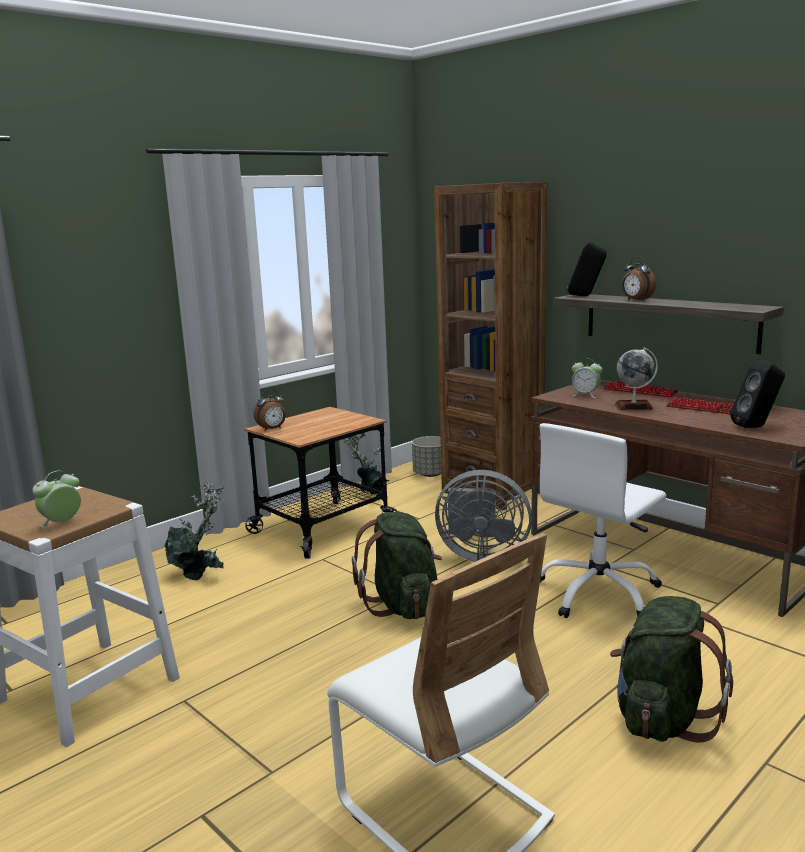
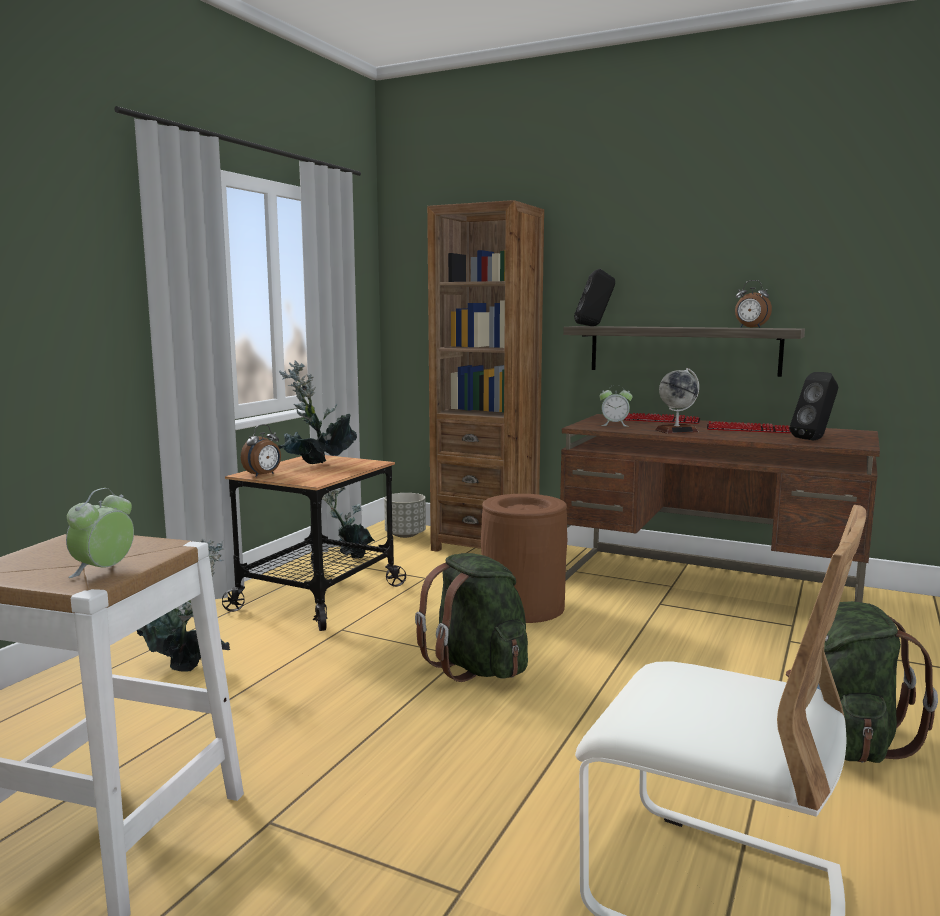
camera: 20 degrees left, 5 degrees down
grey fan [435,470,532,562] -> brown trash can [481,494,567,623]
white office chair [540,423,666,618] -> none
alarm clock [622,256,656,301] -> alarm clock moved to [735,280,772,328]
none -> potted plant [278,361,357,464]

